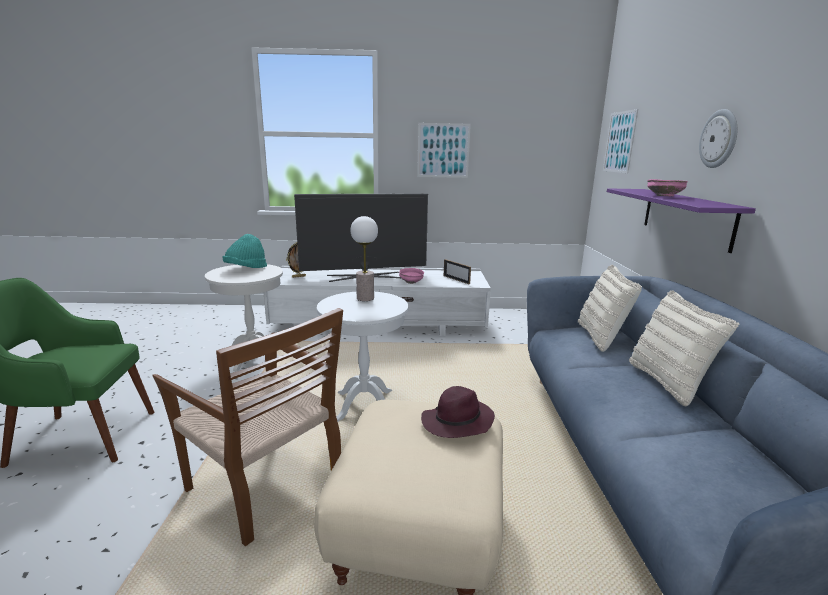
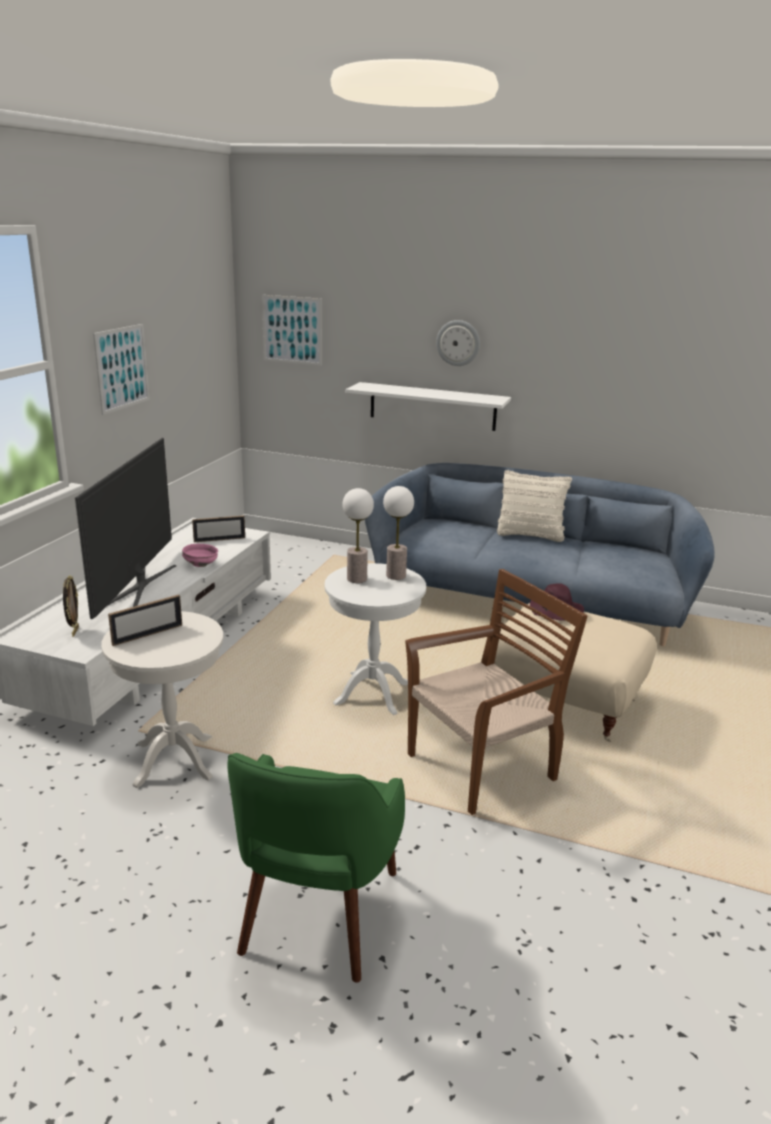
camera: 70 degrees left, 5 degrees up
turquoise hat [223,234,267,268] -> picture frame [108,594,182,646]
beige pillow [578,265,642,352] -> none
purple shelf [607,188,756,253] -> white shelf [345,382,511,431]
pink bowl [647,179,688,197] -> none
none -> table lamp [383,486,414,580]

